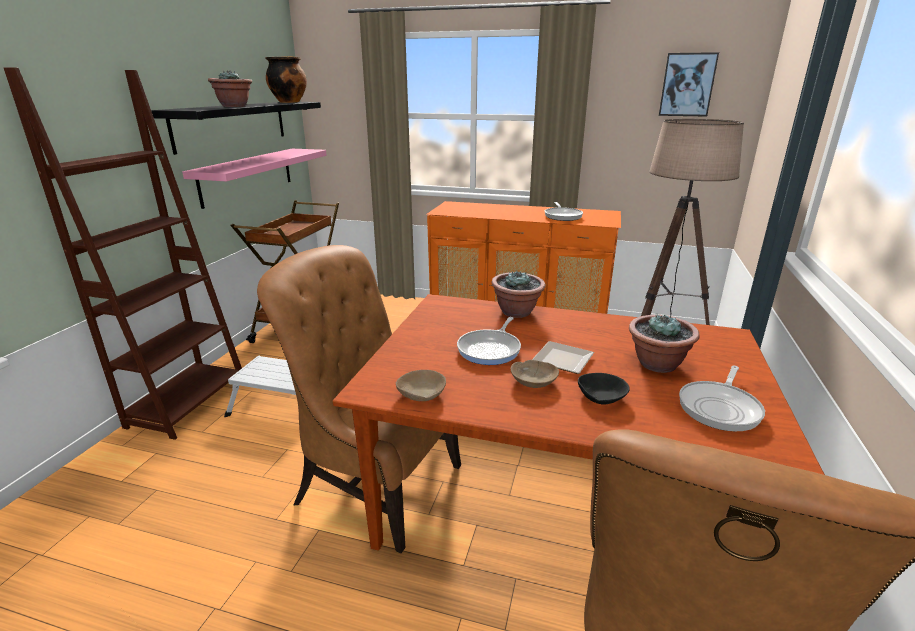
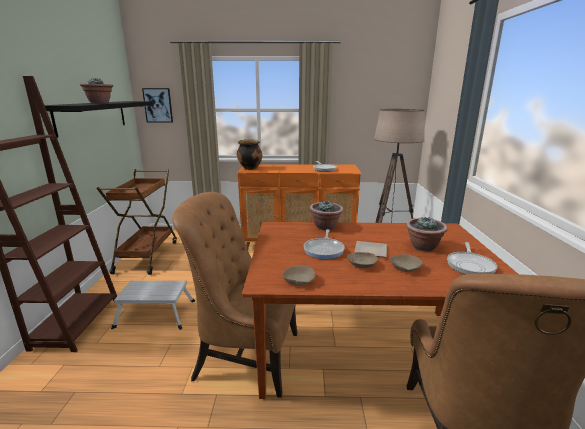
camera: 15 degrees left, 5 degrees down
pink shelf [182,149,327,209] -> none
cooking pot [265,56,307,103] -> cooking pot moved to [237,139,262,170]
black bowl [578,373,630,405] -> beige bowl [390,254,423,272]
picture [659,52,719,117] -> picture moved to [142,88,173,123]

